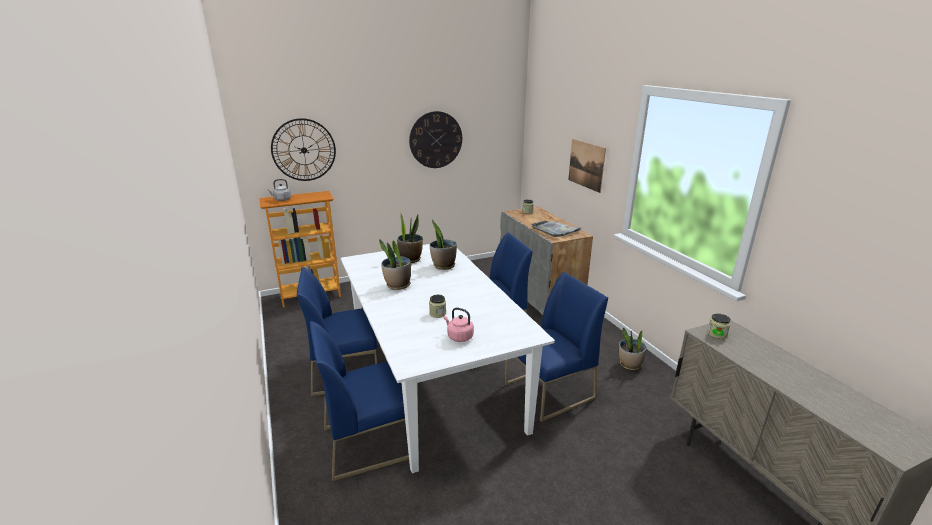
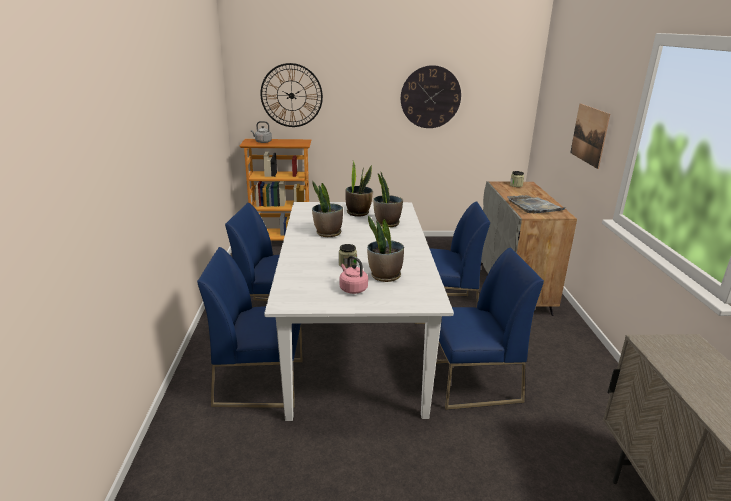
camera: 20 degrees right, 0 degrees up
potted plant [619,327,647,370] -> potted plant moved to [367,216,404,282]
jar [707,314,731,339] -> none

